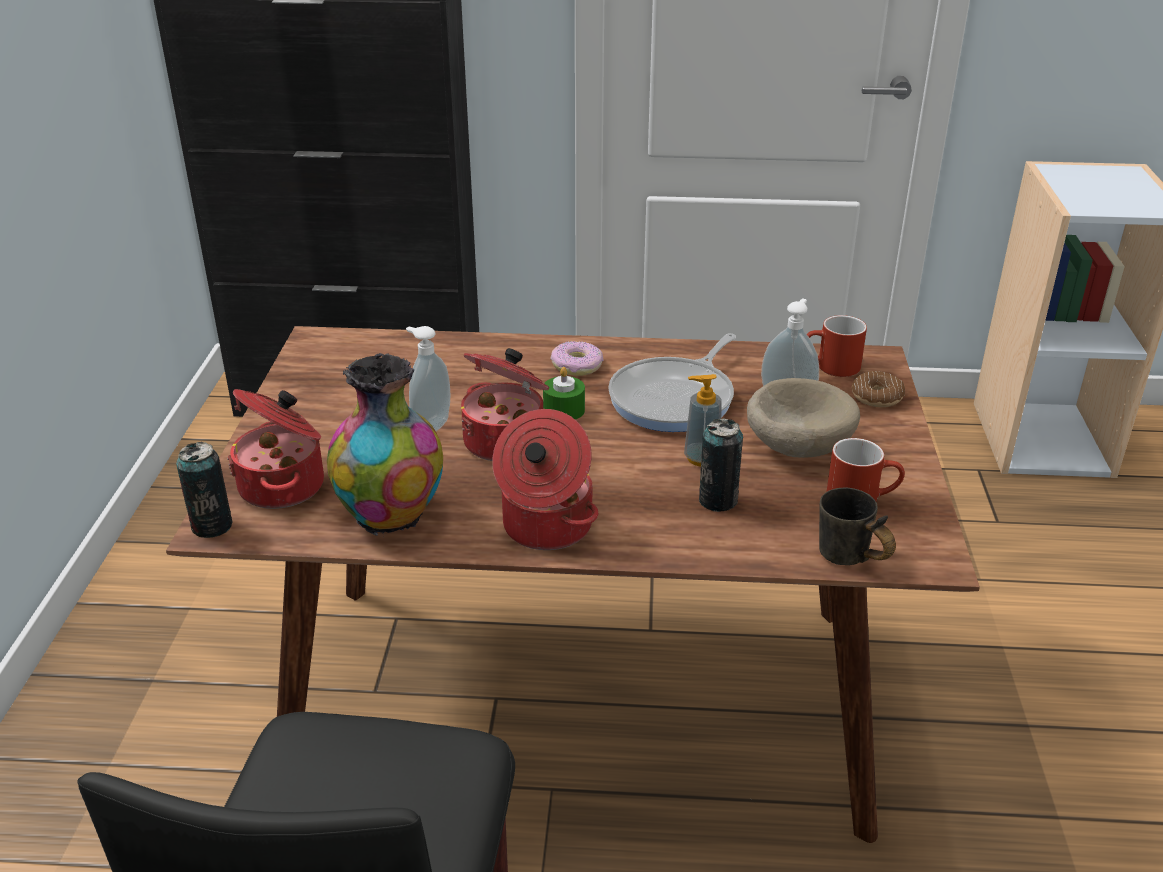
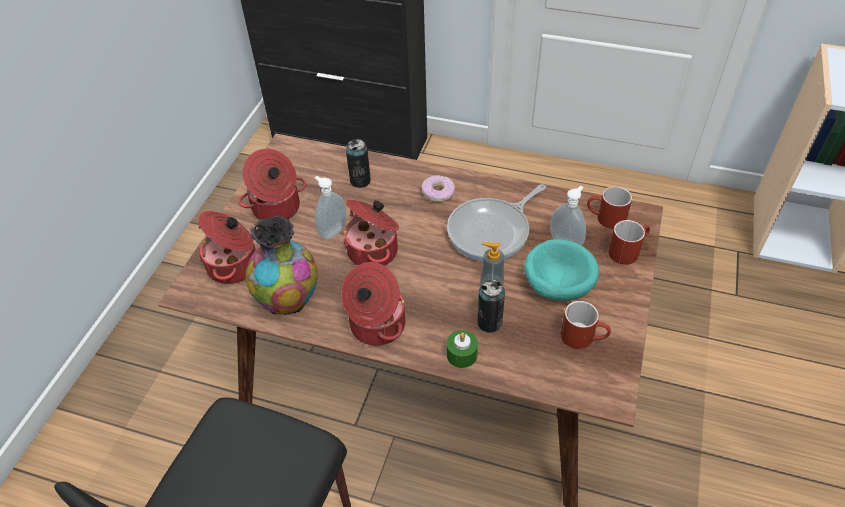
camera: 15 degrees right, 15 degrees up
can [176,442,232,538] -> can moved to [346,139,371,188]
green candle [543,367,585,420] -> green candle moved to [447,330,478,368]
beige bowl [747,378,860,458] -> turquoise bowl [524,239,599,301]
grey mug [819,488,896,565] -> none
donut [852,371,905,407] -> red mug [608,220,650,265]
none -> cooking pot [238,149,306,220]

